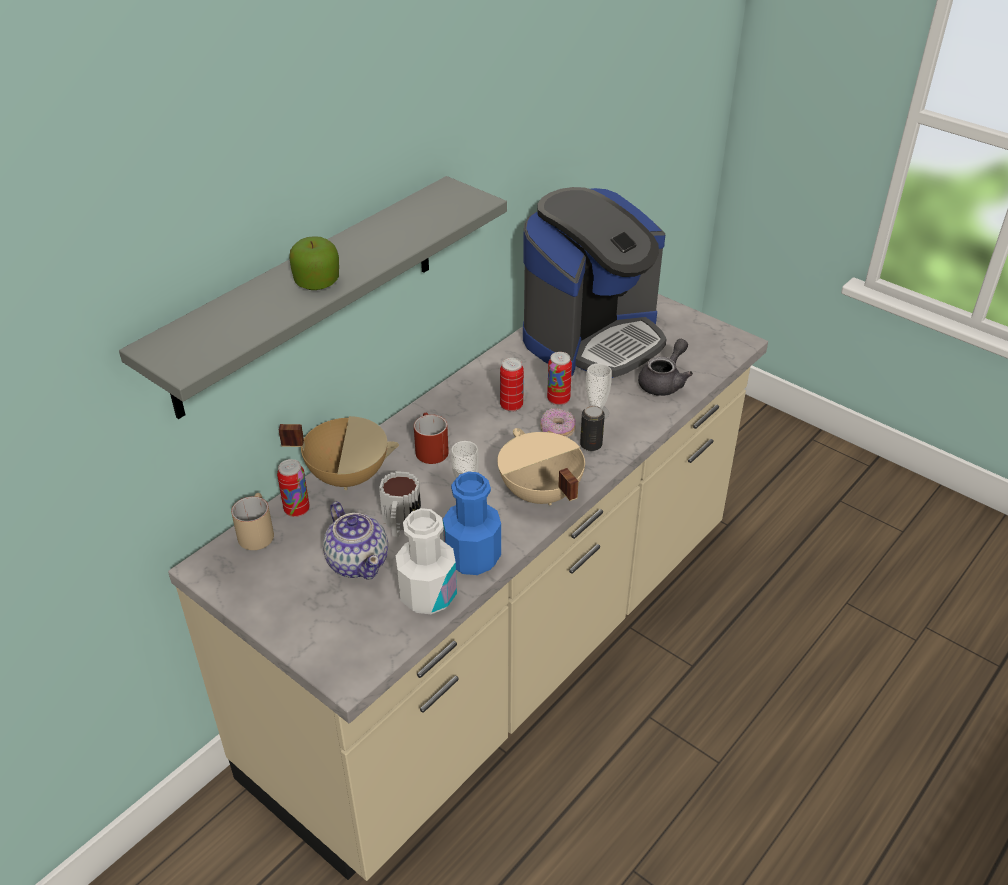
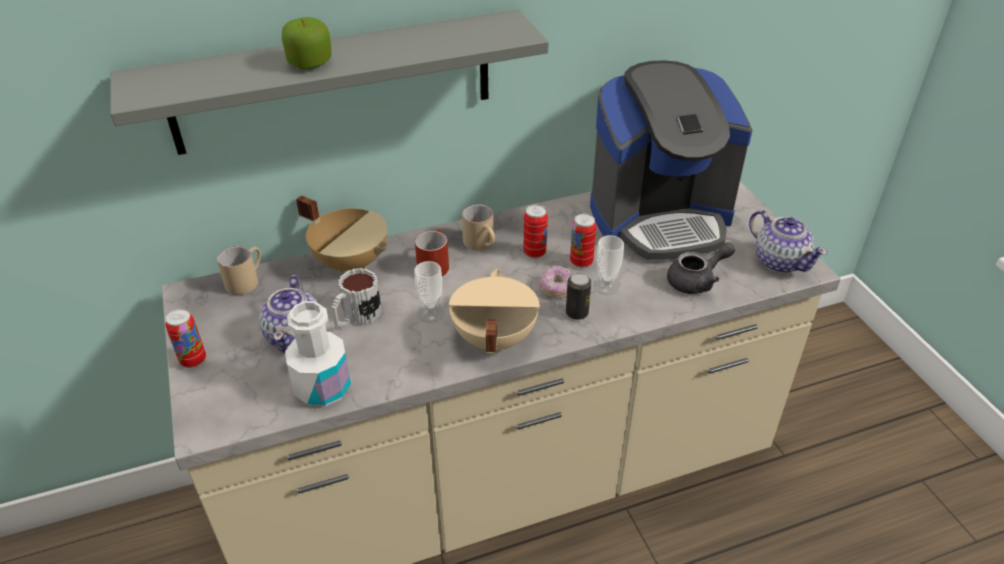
camera: 30 degrees right, 0 degrees up
can [277,459,310,517] -> can moved to [165,309,206,368]
blue bottle [443,472,501,575] -> none
none -> beige mug [462,204,495,250]
none -> teapot [749,210,828,273]

